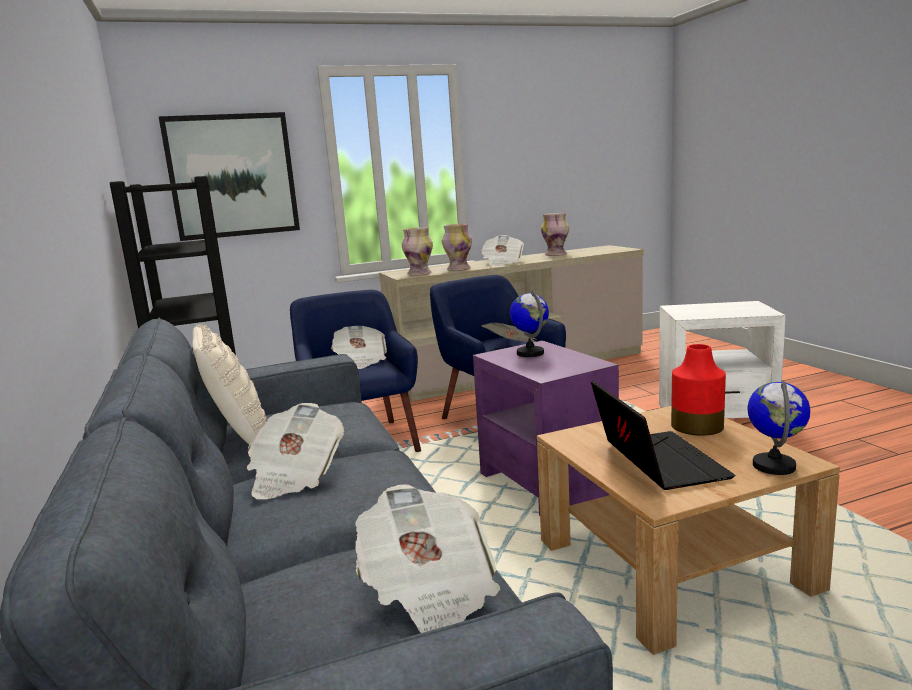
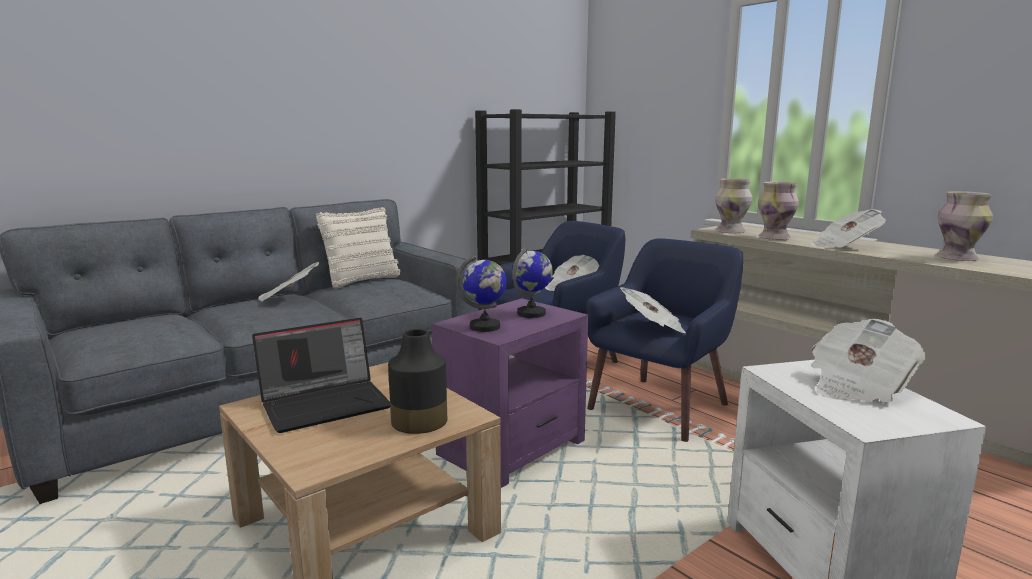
camera: 70 degrees right, 0 degrees up
picture [158,112,300,241] -> none
newspaper [355,484,500,633] -> newspaper moved to [810,319,925,403]
red vase [671,344,726,436] -> black vase [388,329,447,434]
globe [748,380,810,475] -> globe moved to [456,255,507,332]

